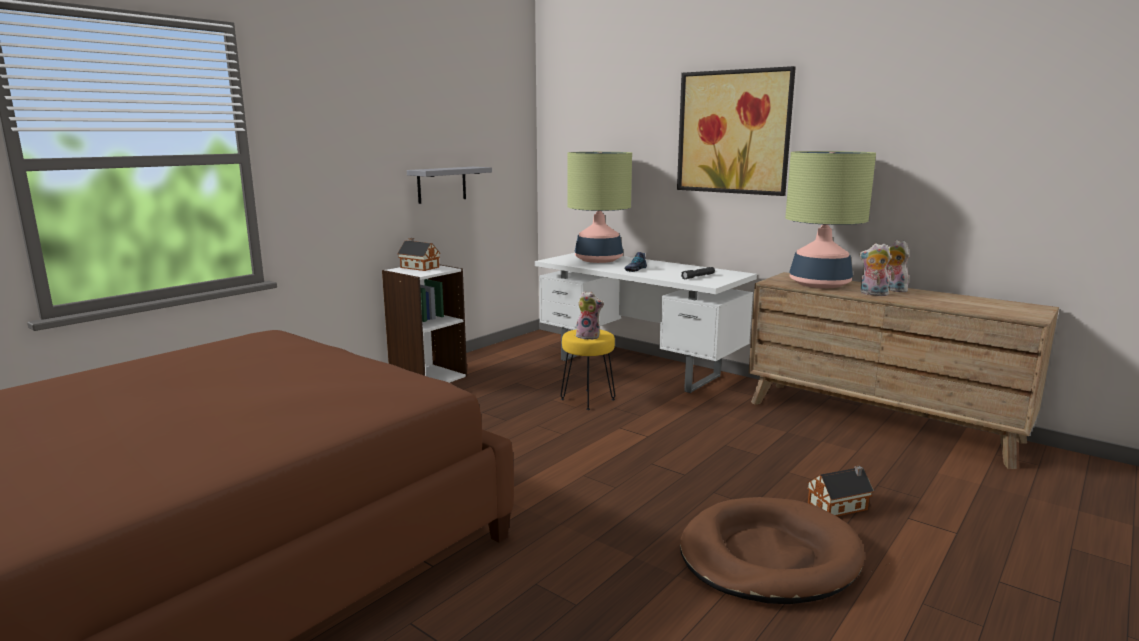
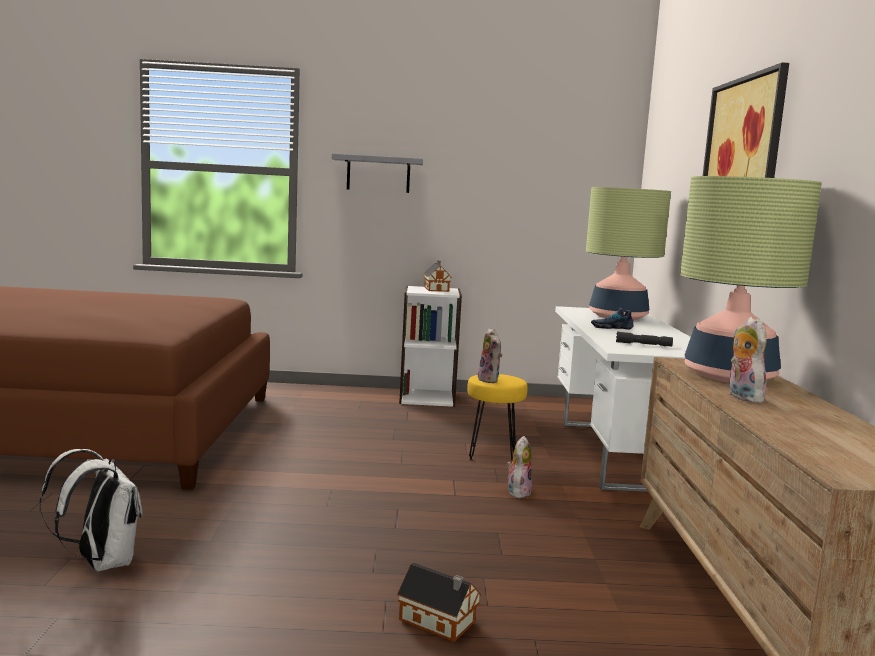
camera: 50 degrees right, 5 degrees down
grey shelf [407,167,492,204] -> grey shelf moved to [332,154,423,193]
brown dog bed [680,497,865,604] -> none
plush toy [887,240,909,292] -> plush toy moved to [507,436,532,498]
none -> white backpack [40,449,142,571]

